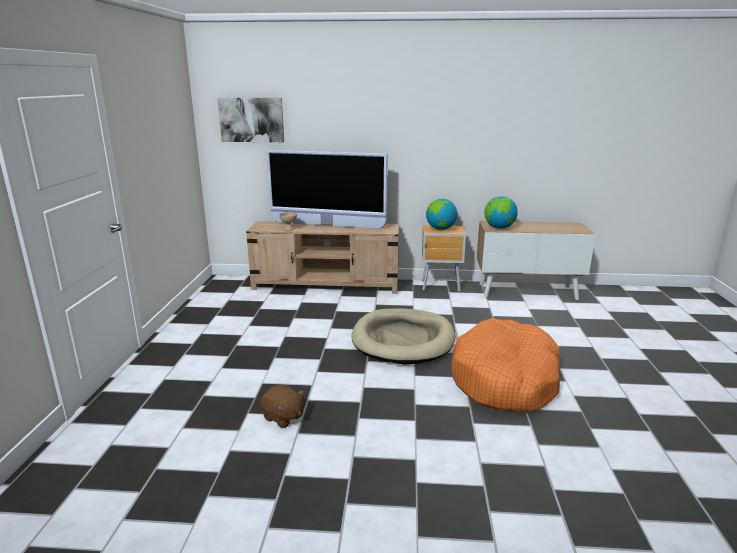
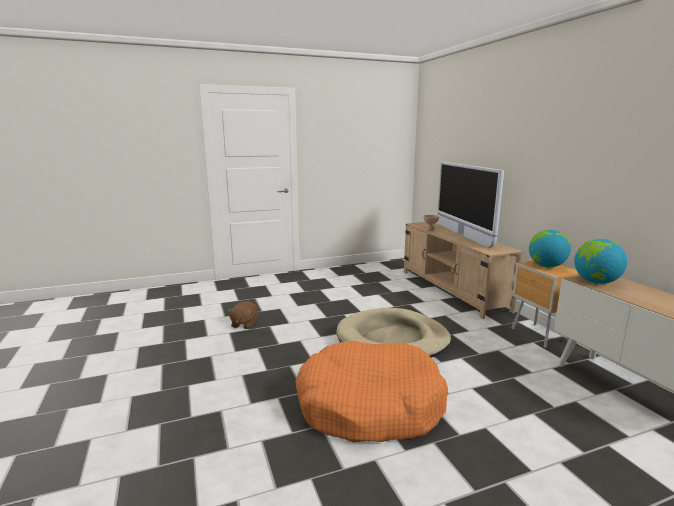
camera: 65 degrees right, 5 degrees down
picture [217,98,284,142] -> none

